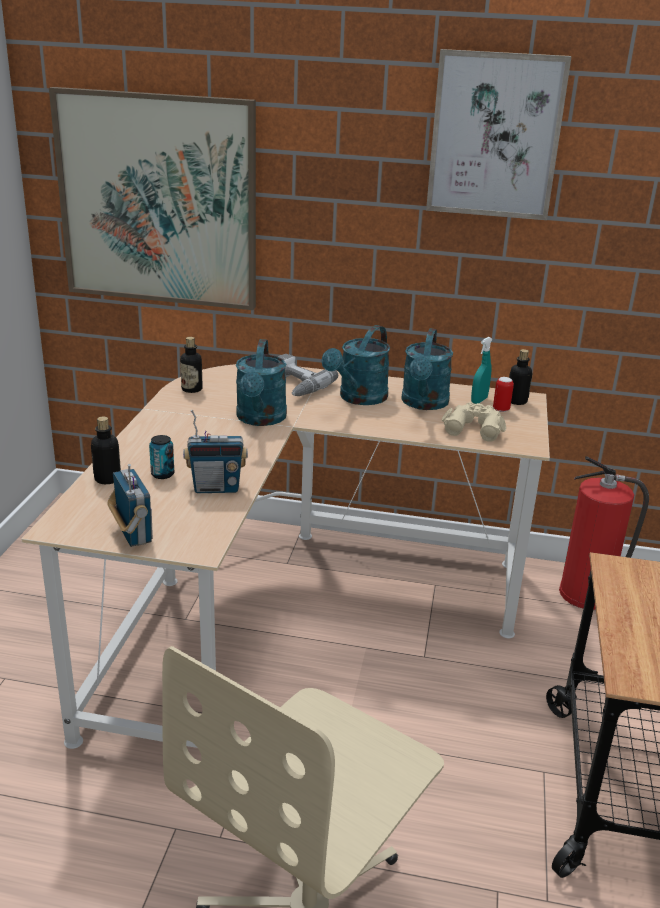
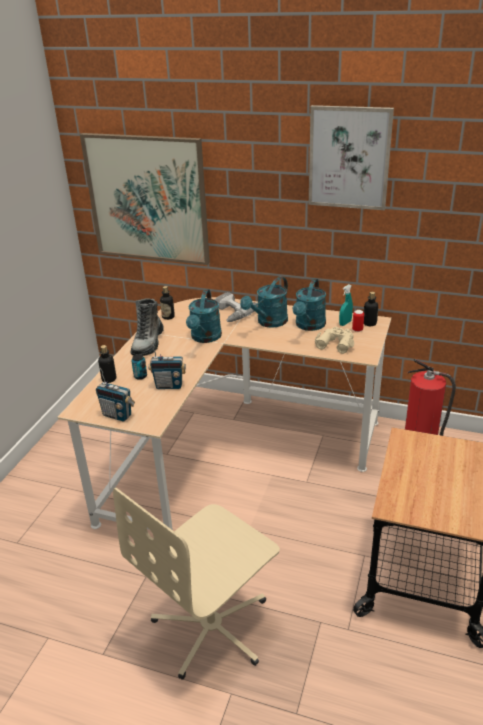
camera: 10 degrees right, 5 degrees up
radio [107,464,153,547] -> radio turned 135 degrees clockwise [96,368,135,422]
none -> boot [131,298,164,356]

